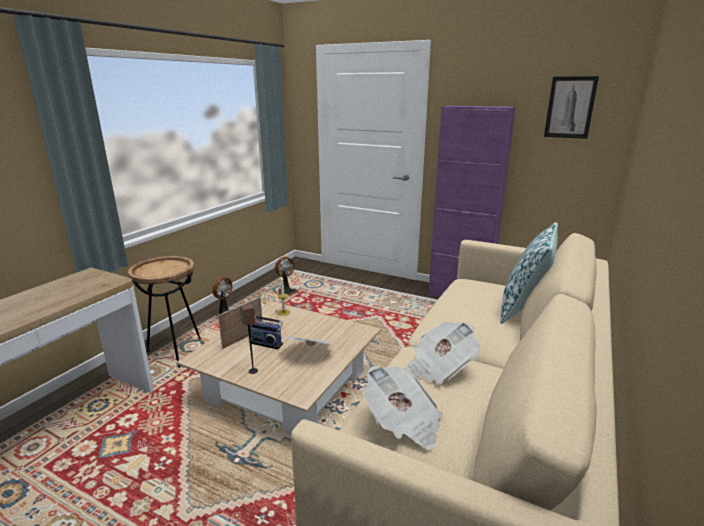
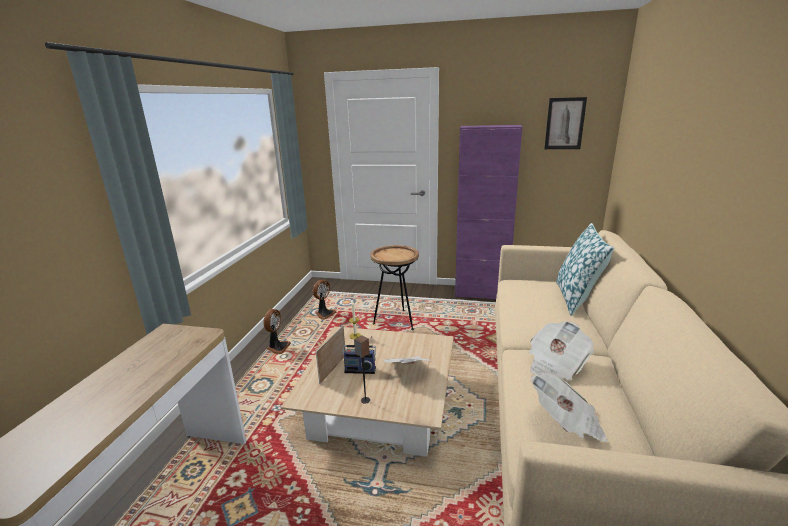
camera: 15 degrees left, 0 degrees up
brown side table [128,256,201,368] -> brown side table moved to [371,245,419,330]

